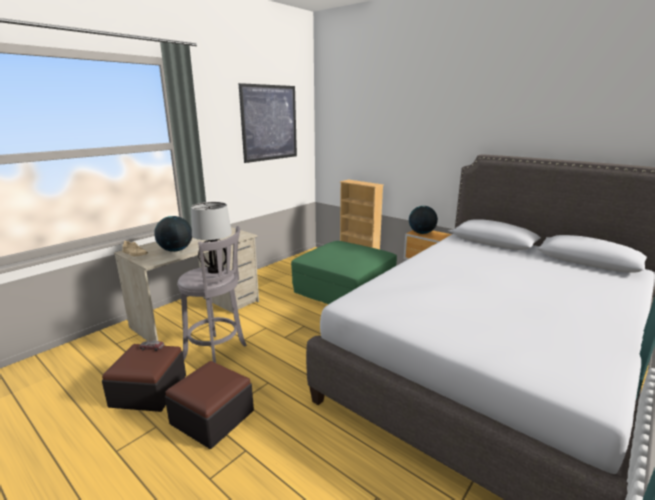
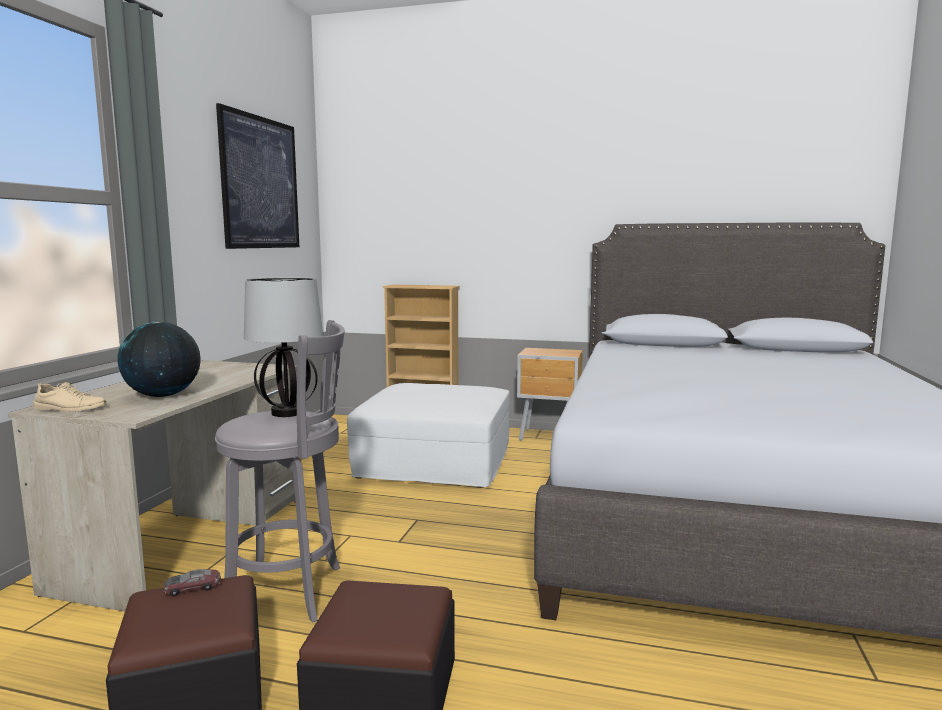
camera: 25 degrees left, 10 degrees down
green ottoman [291,241,397,304] -> white ottoman [347,383,510,488]
globe [409,206,438,234] -> none

